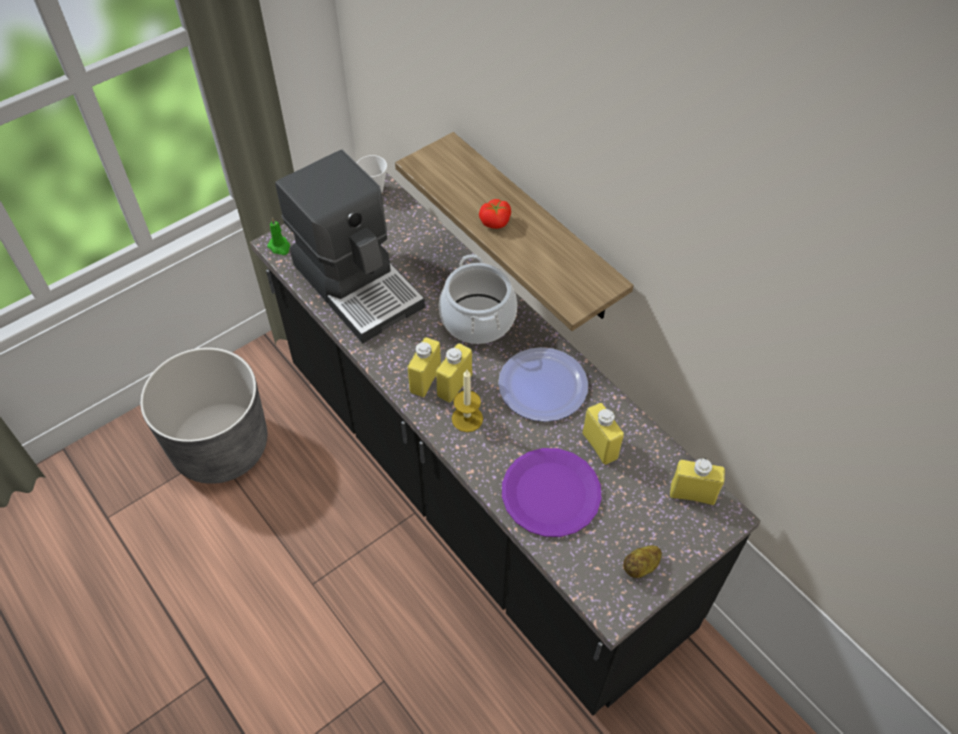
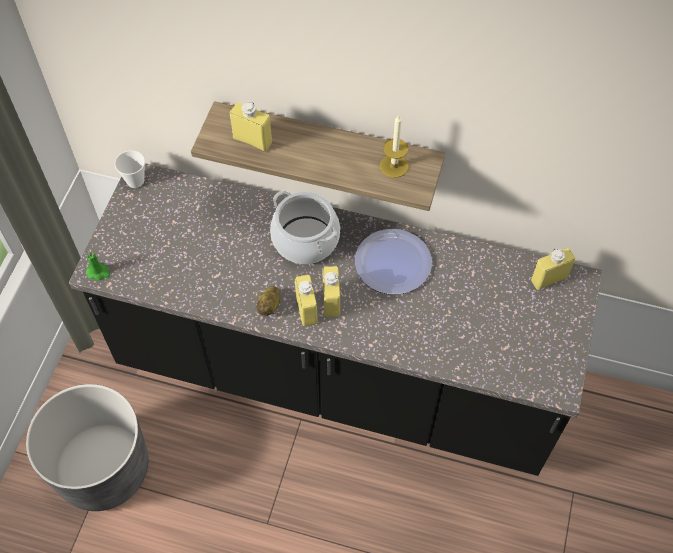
camera: 35 degrees left, 5 degrees up
coffee machine [275,150,425,343] -> none
candle [452,370,483,432] -> candle moved to [380,115,409,178]
tomato [479,199,511,229] -> none
purple plate [502,448,602,537] -> none
yellow bottle [582,403,624,465] -> yellow bottle moved to [230,102,272,152]
potato [623,545,662,578] -> potato moved to [256,286,280,316]

